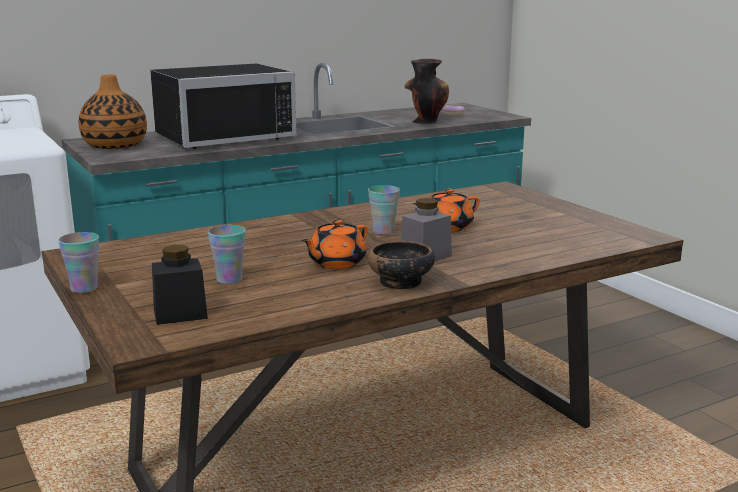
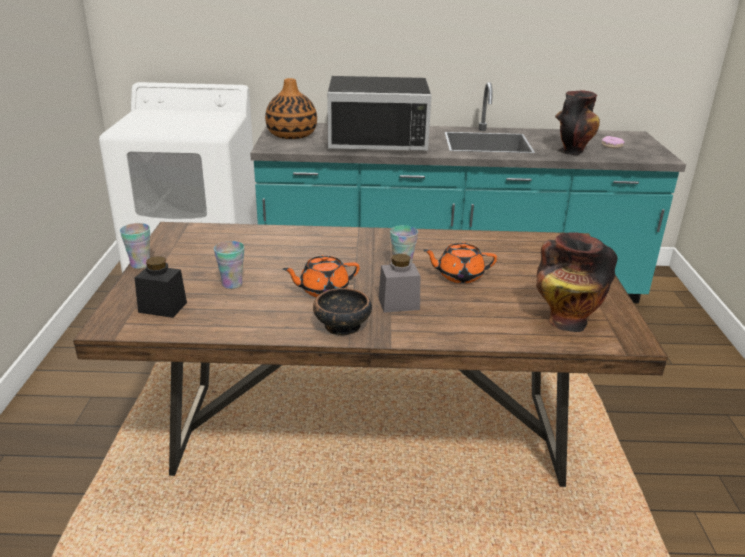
camera: 30 degrees right, 10 degrees up
none -> vase [536,232,618,332]

